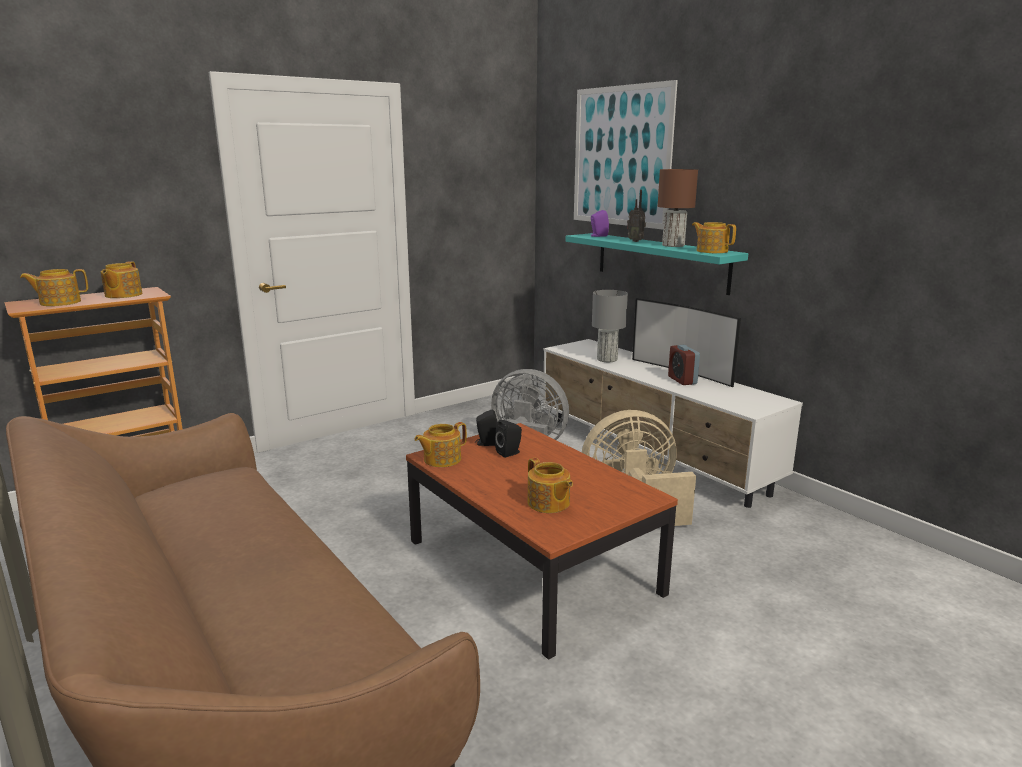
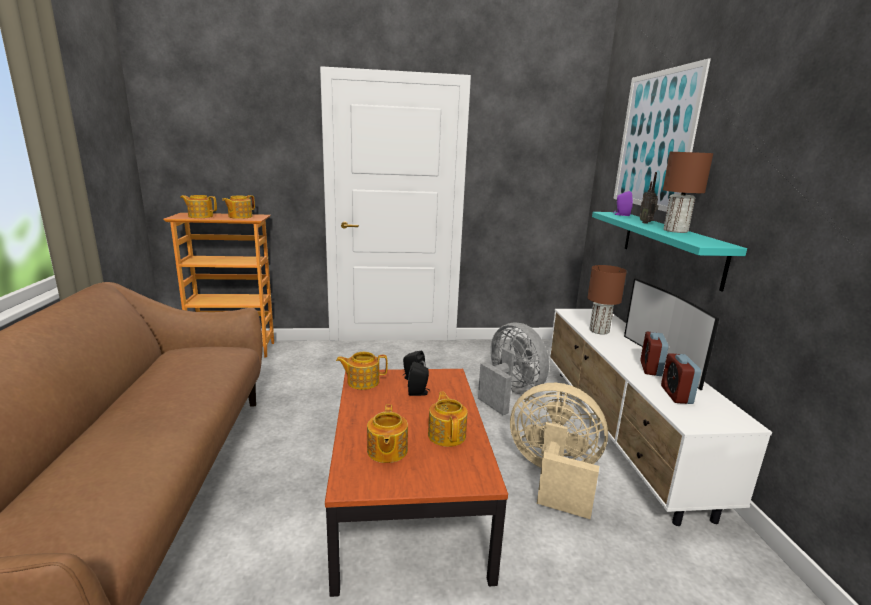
camera: 30 degrees right, 0 degrees up
grey table lamp [592,290,628,362] -> brown table lamp [587,265,627,335]
teapot [692,222,736,253] -> teapot moved to [428,392,468,447]
none -> alarm clock [661,353,701,404]

